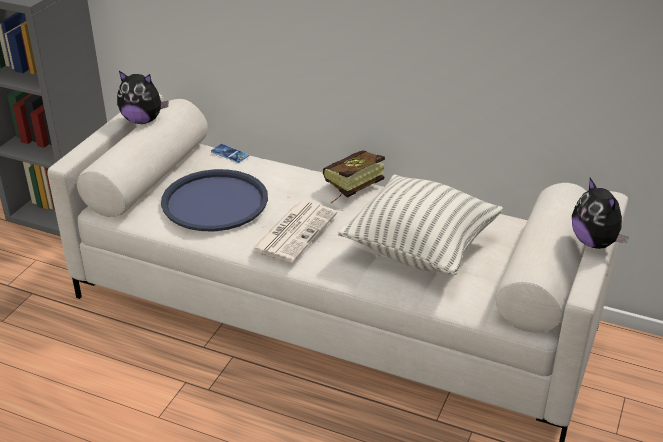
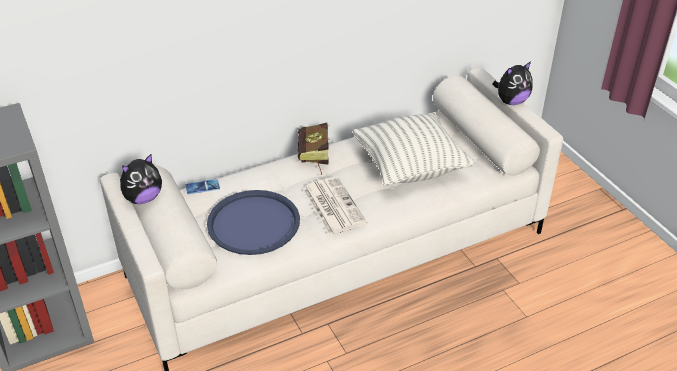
camera: 50 degrees left, 5 degrees up
plush toy [572,178,629,249] -> plush toy turned 45 degrees counterclockwise [492,61,532,105]

